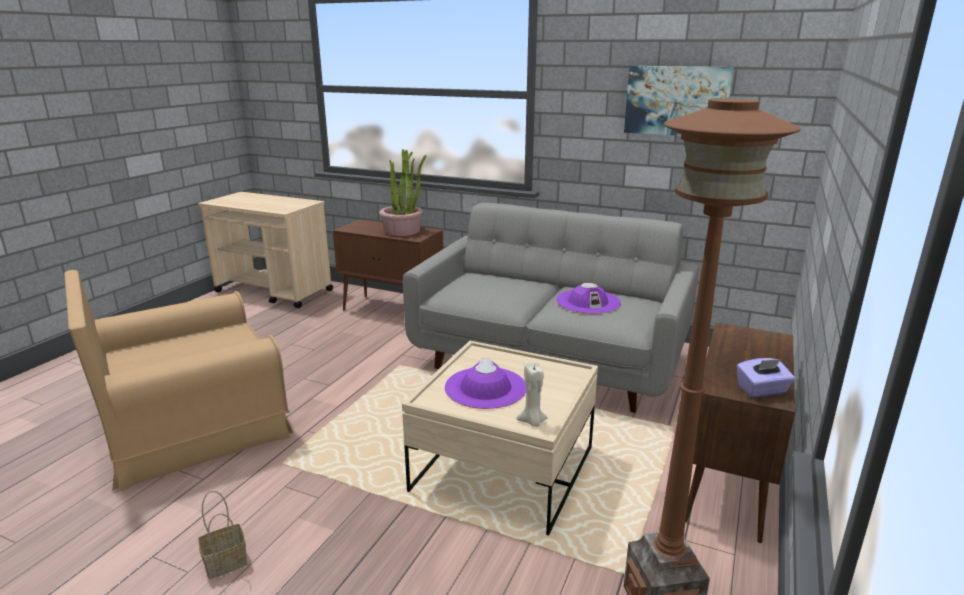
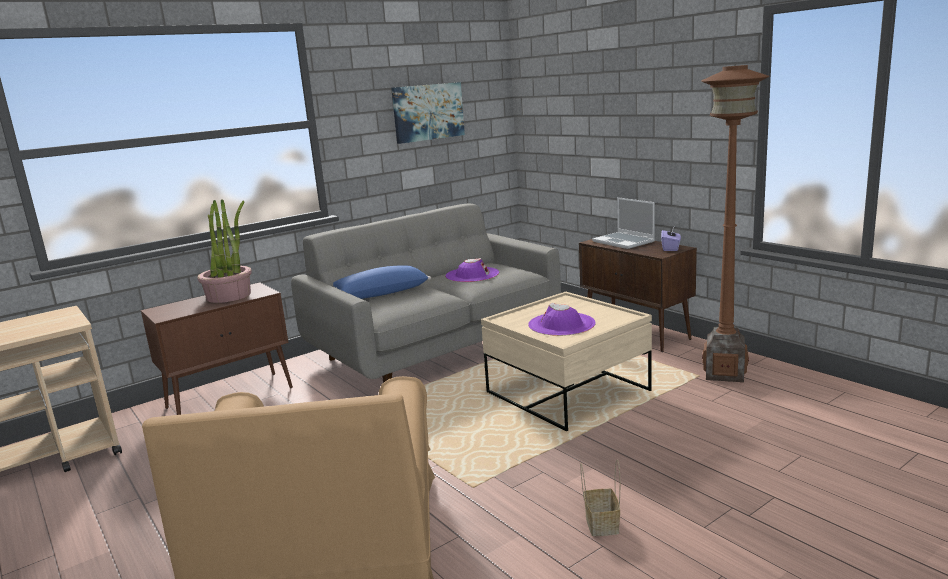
camera: 60 degrees left, 5 degrees down
beige candle [516,362,548,427] -> none
none -> blue pillow [333,265,431,299]
none -> laptop [592,197,655,249]

